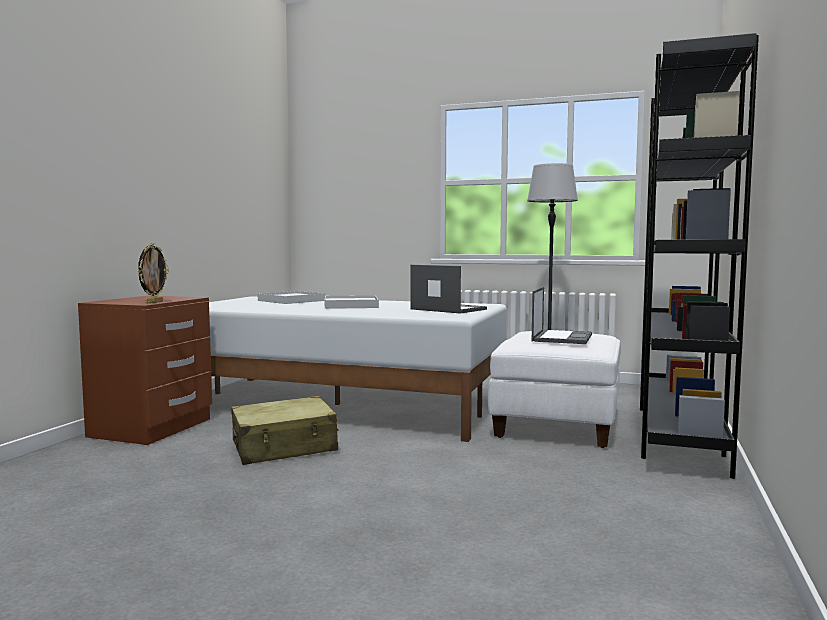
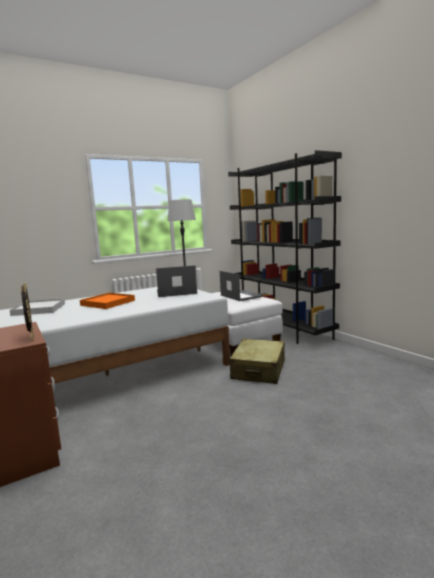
camera: 50 degrees left, 5 degrees up
beige suitcase [231,396,339,465] -> beige suitcase moved to [230,339,285,384]
white tray [325,295,379,309] -> orange tray [80,293,135,309]

